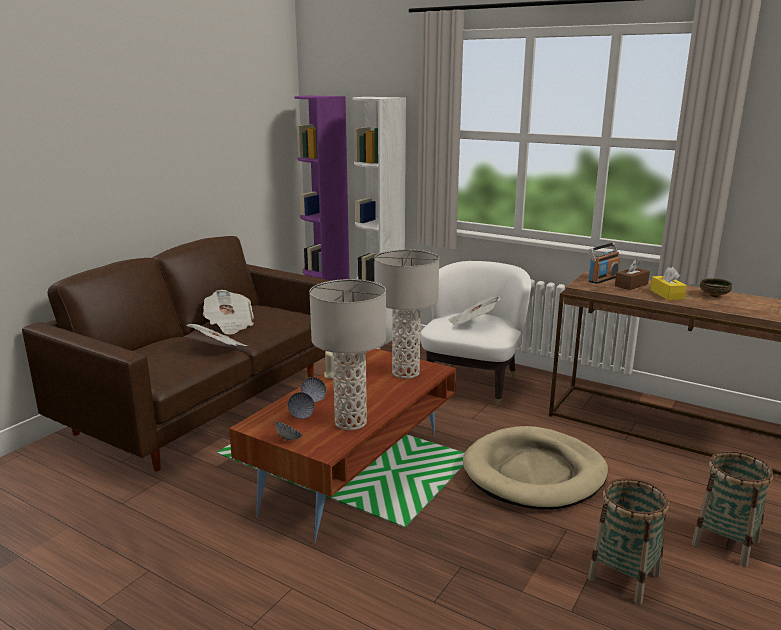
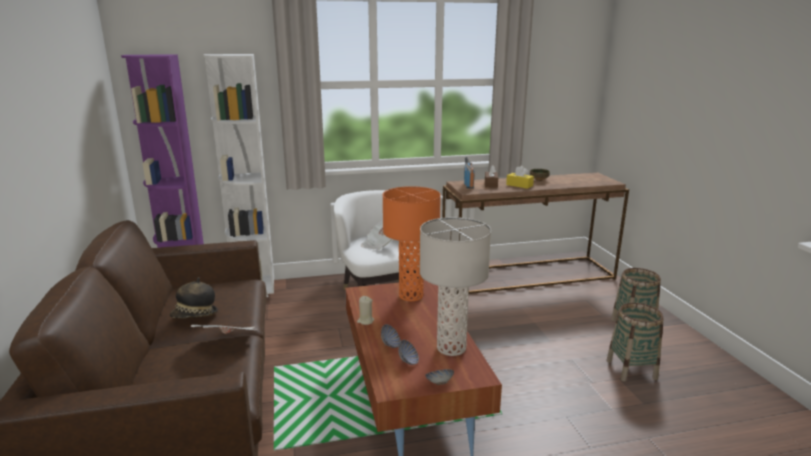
camera: 45 degrees left, 0 degrees up
newspaper [203,290,254,335] -> hat [170,277,218,319]
white table lamp [375,249,439,379] -> orange table lamp [383,186,441,301]
beige dog bed [463,426,608,510] -> none

